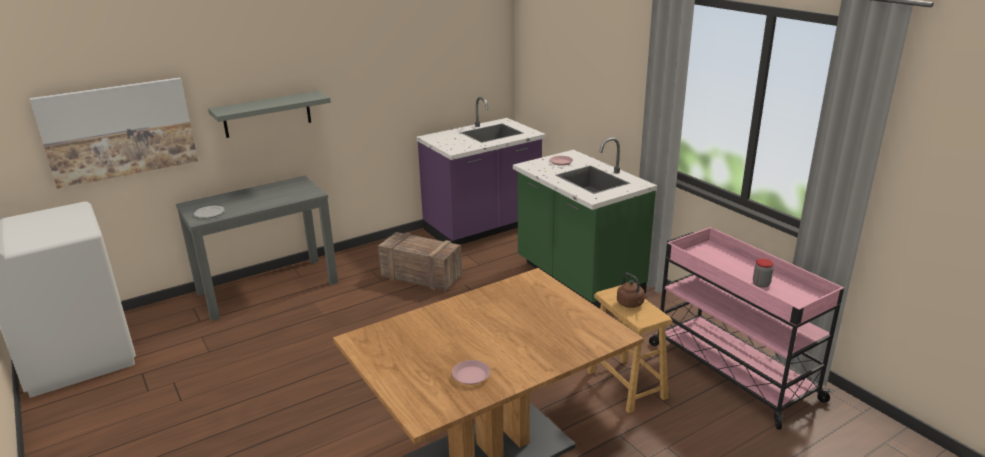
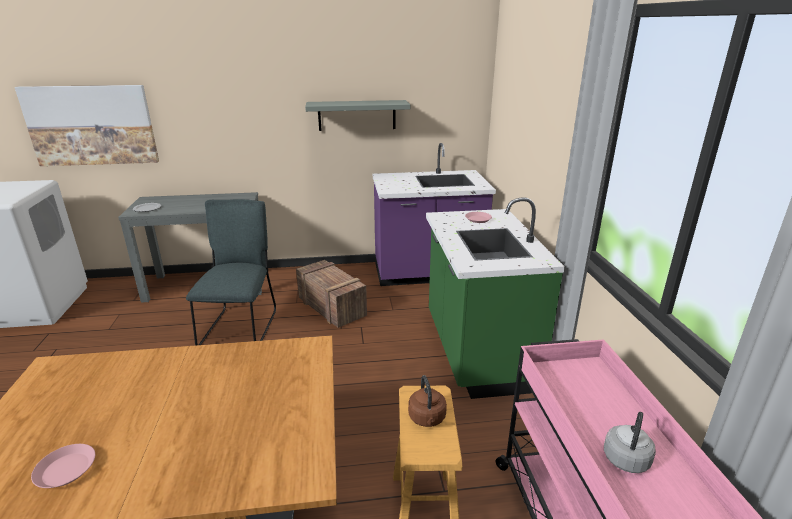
camera: 25 degrees right, 0 degrees up
grey shelf [208,91,331,138] -> grey shelf moved to [305,100,410,131]
jar [753,259,774,288] -> grey kettle [604,412,656,473]
none -> grey chair [186,199,276,345]

